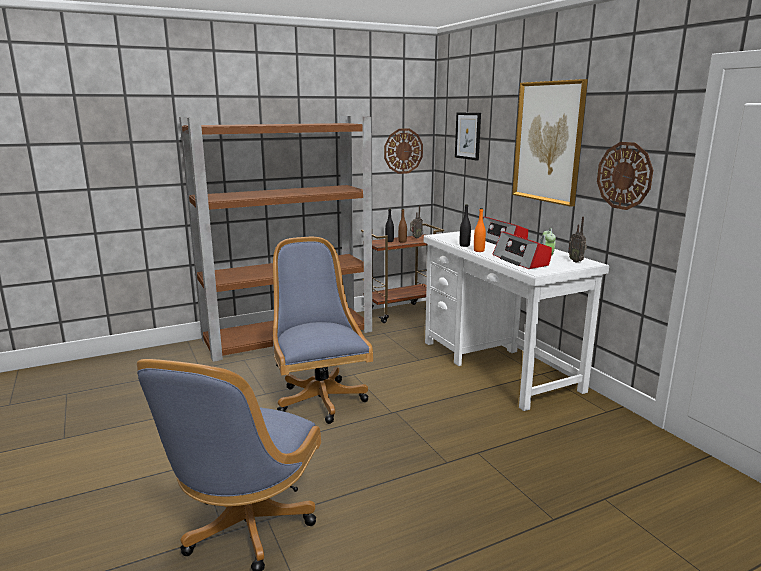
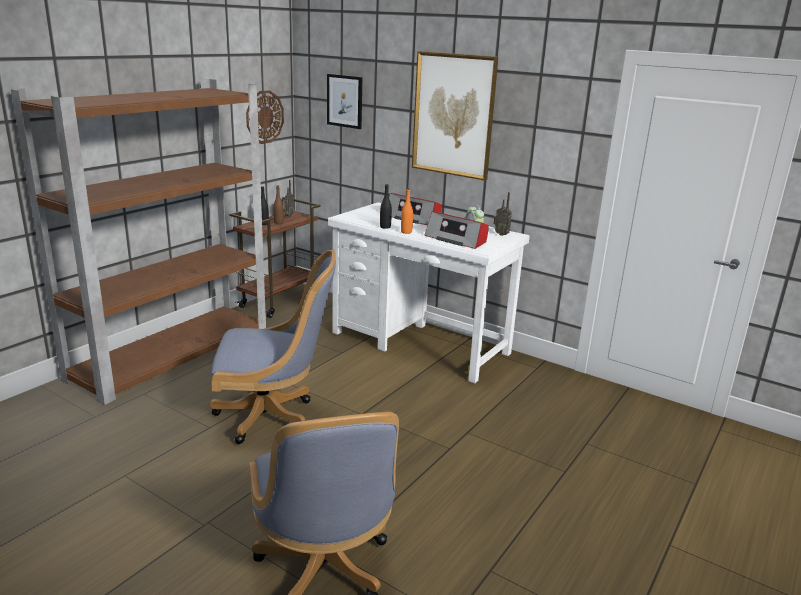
camera: 30 degrees left, 5 degrees up
blue office chair [273,237,373,424] -> blue office chair turned 135 degrees clockwise [210,250,336,444]
wall clock [597,142,653,210] -> none

